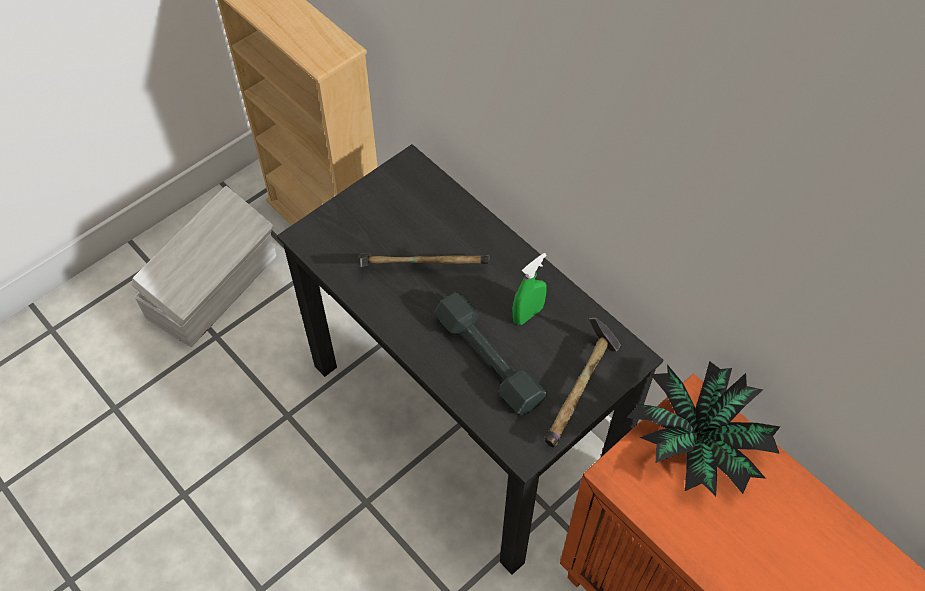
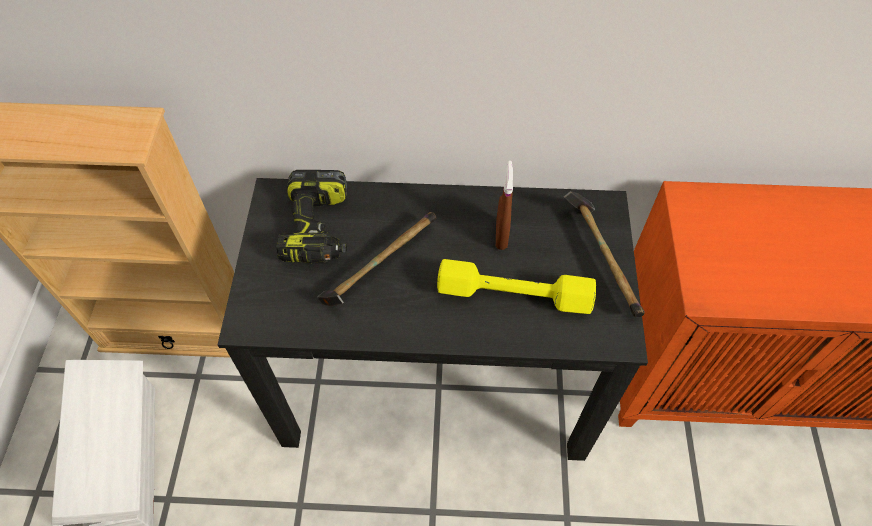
camera: 45 degrees left, 0 degrees up
grey dumbbell [434,292,547,415] -> yellow dumbbell [437,259,596,314]
green spray bottle [513,253,547,325] -> brown spray bottle [496,161,513,250]
potted plant [627,361,780,496] -> none
none -> power drill [277,170,347,263]

